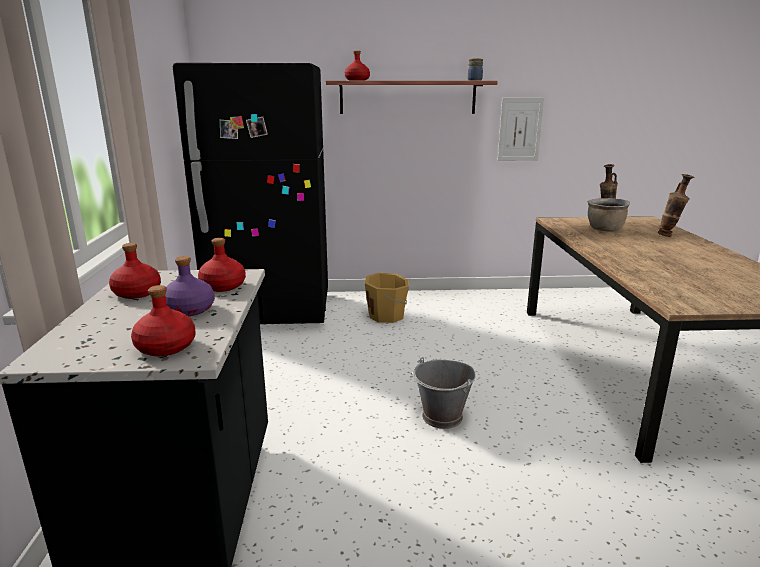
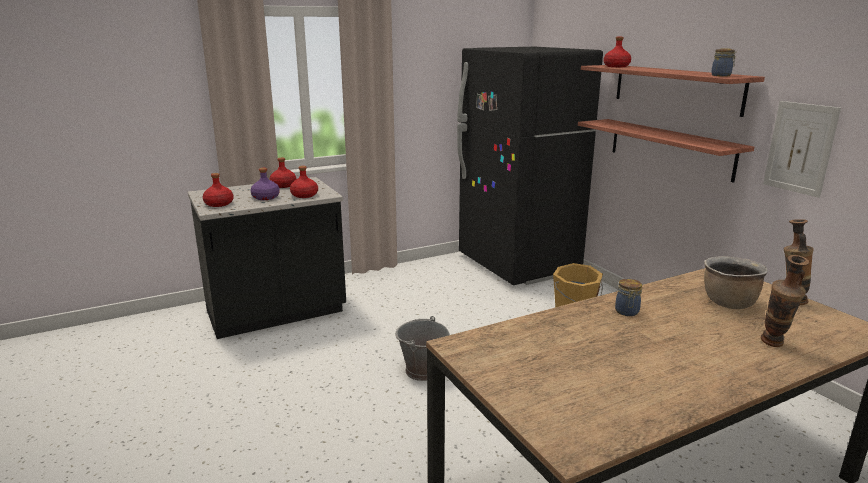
camera: 65 degrees right, 0 degrees up
none -> shelf [578,119,754,183]
none -> jar [615,279,642,316]

